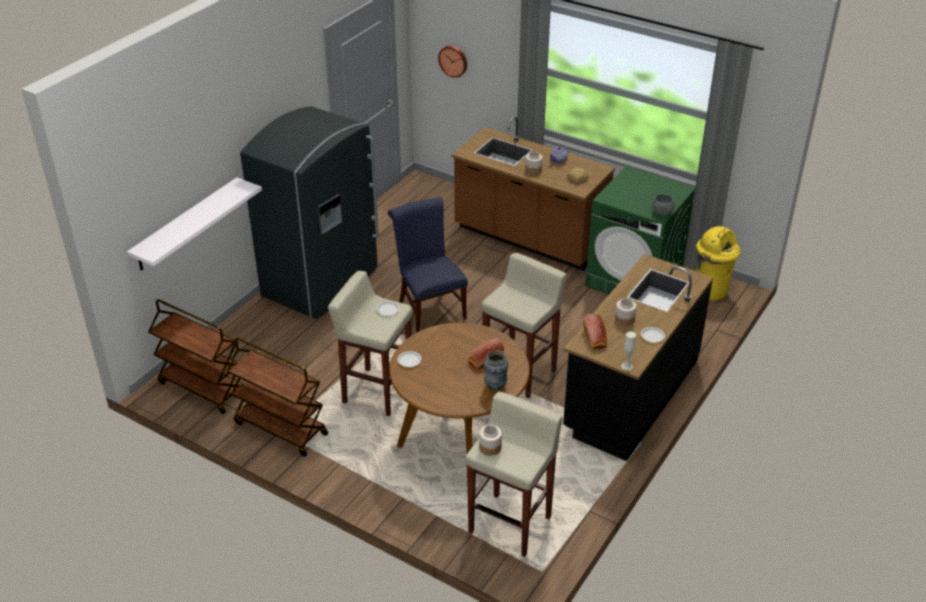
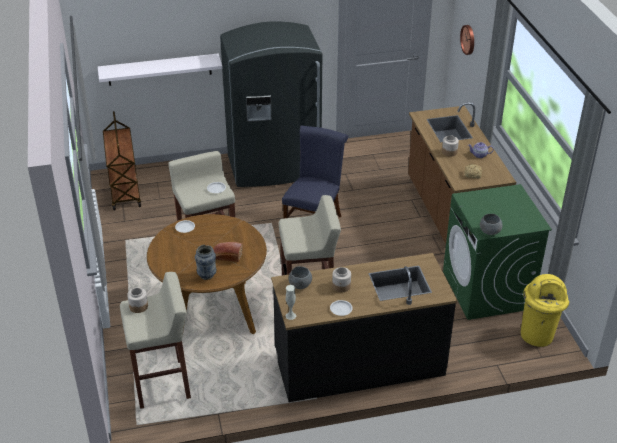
camera: 45 degrees right, 0 degrees up
brown cart [227,337,328,457] -> none
bread [583,314,607,349] -> grey bowl [289,266,312,289]

